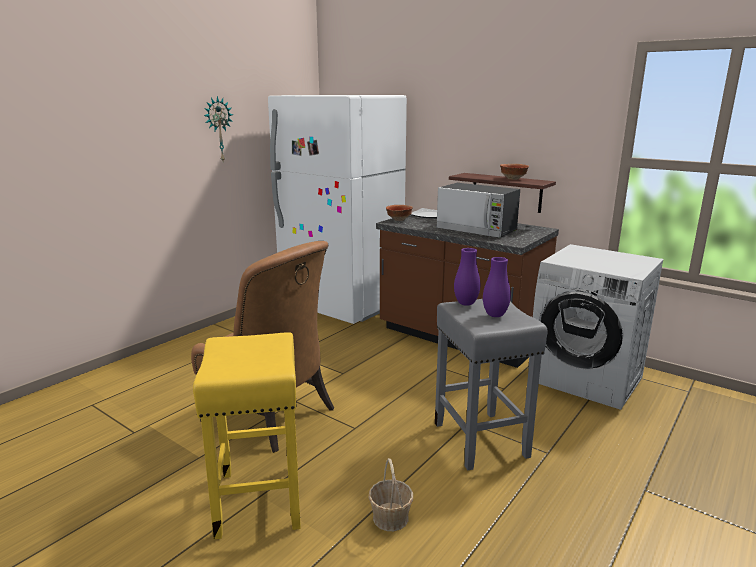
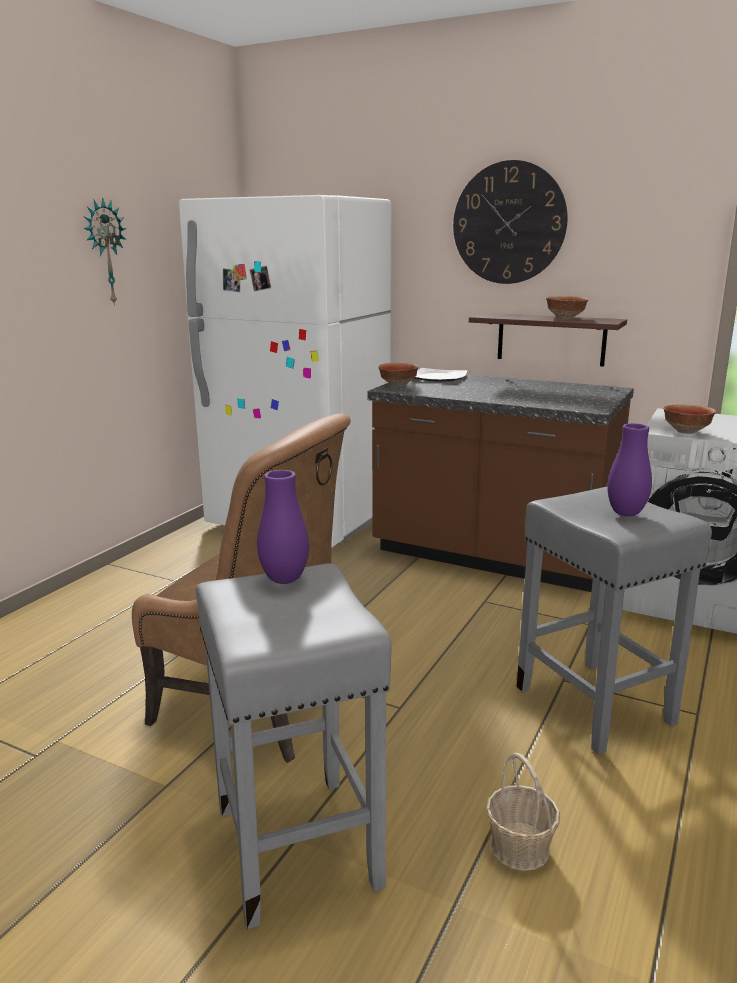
camera: 10 degrees left, 0 degrees up
yellow stool [193,332,301,540] -> grey stool [196,563,392,929]
microwave [436,183,520,238] -> none
purple vase [454,248,480,306] -> purple vase moved to [257,470,309,584]
none -> wall clock [453,160,568,284]
none -> bowl [663,405,716,434]

